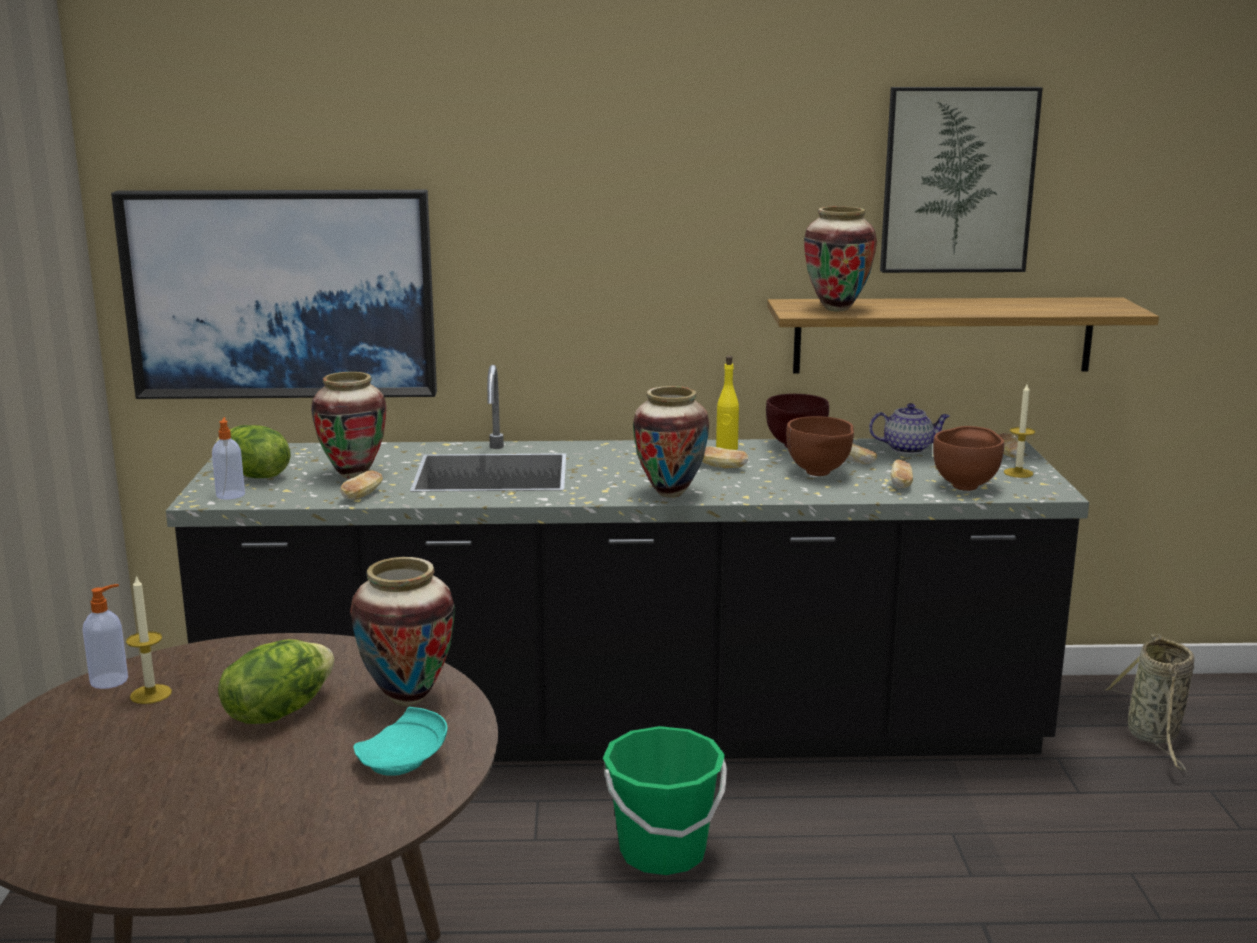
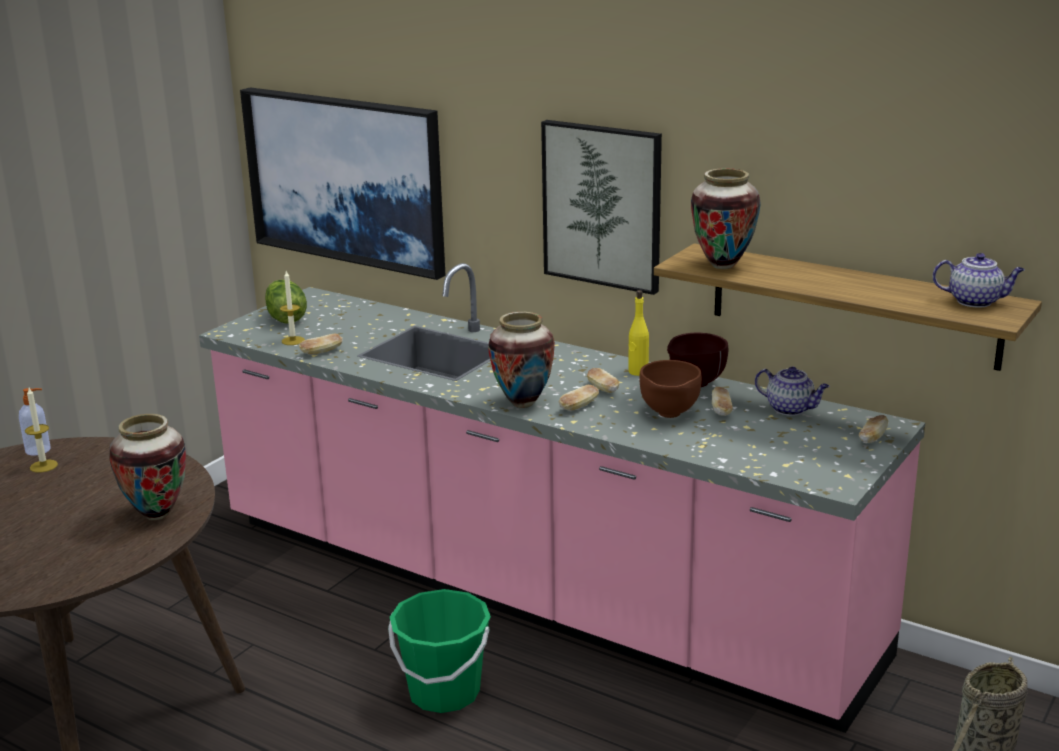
camera: 35 degrees right, 5 degrees up
black counter [166,365,1089,762] -> pink counter [199,263,925,733]
soap dispenser [212,417,245,499] -> none
lettuce [218,639,334,724] -> none
vase [311,372,387,479] -> none
turquoise plate [353,707,447,776] -> none
picture [880,87,1043,273] -> picture moved to [541,120,662,295]
bread [890,460,913,488] -> bread moved to [559,385,599,411]
brown bowl [933,426,1004,491] -> none
candle [1004,384,1035,478] -> candle moved to [280,271,305,345]
none -> teapot [933,253,1025,308]

